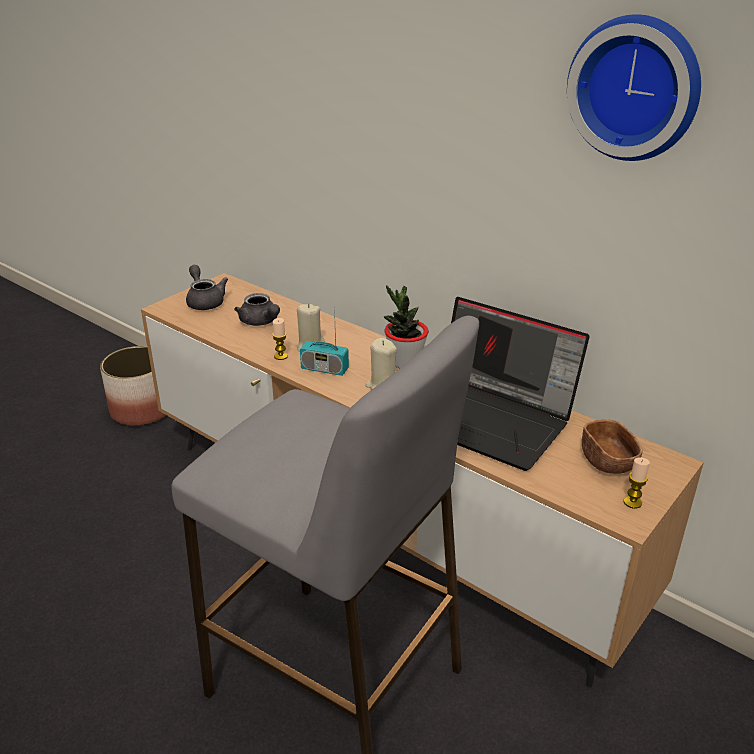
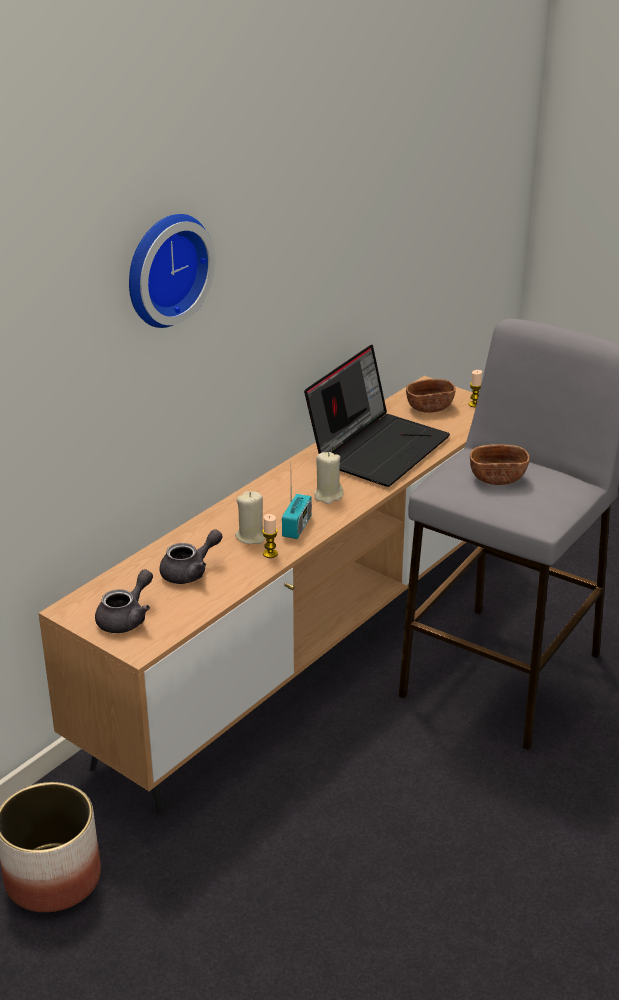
camera: 90 degrees left, 0 degrees up
grey teapot [186,265,228,310] -> grey teapot turned 150 degrees clockwise [95,569,153,633]
potted plant [384,285,429,368] -> none
wall clock [567,14,701,161] -> wall clock moved to [129,214,215,328]
none -> brown bowl [470,444,530,485]

